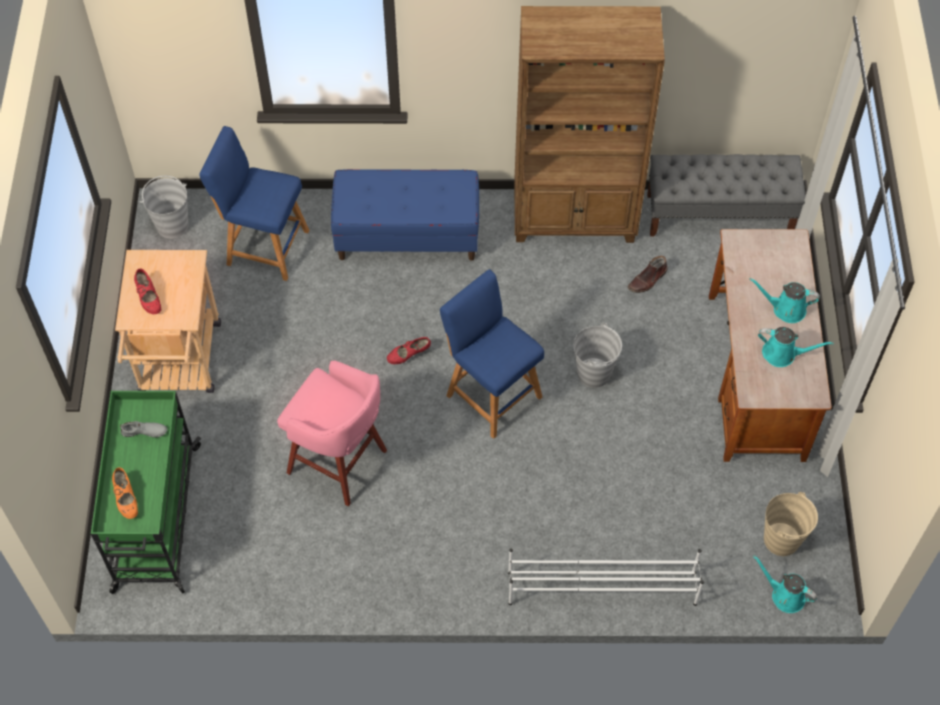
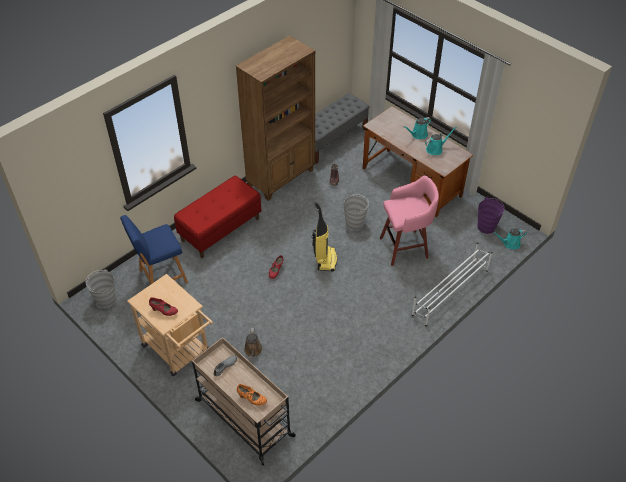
camera: 45 degrees left, 10 degrees down
green cart [91,391,201,594] -> beige cart [192,337,296,465]
pink stool [277,360,387,506] -> pink stool moved to [380,175,439,266]
blue bench [331,169,479,261] -> red bench [174,176,261,258]
blue stool [440,269,544,439] -> vacuum cleaner [312,202,337,272]
beige bucket [764,492,818,556] -> purple bucket [477,197,505,234]
none -> brown watering can [244,328,263,359]

